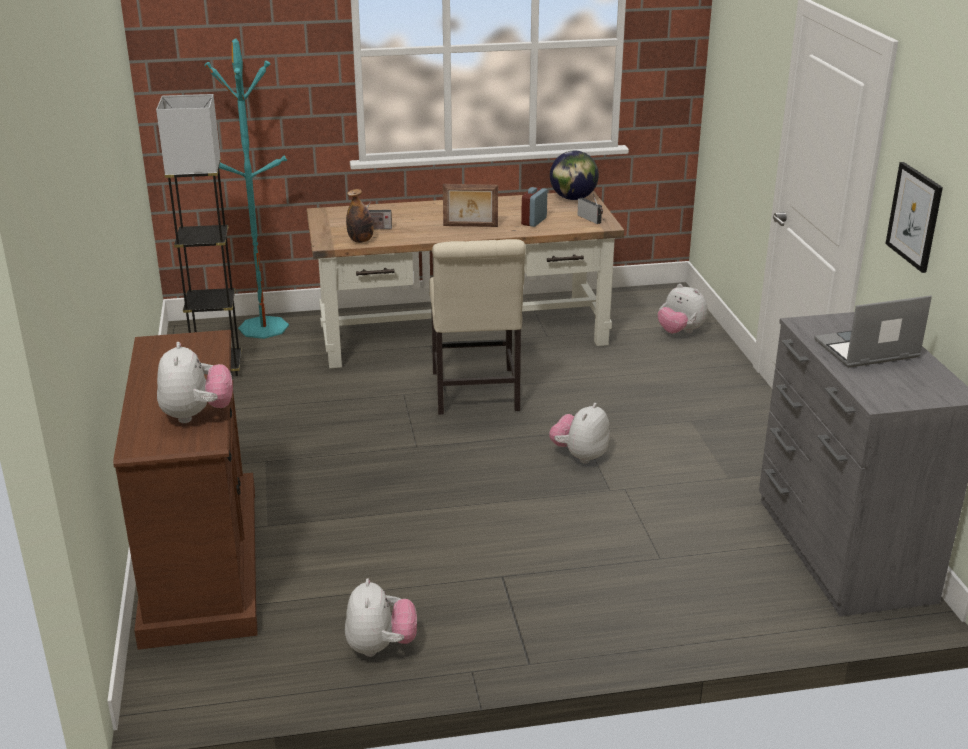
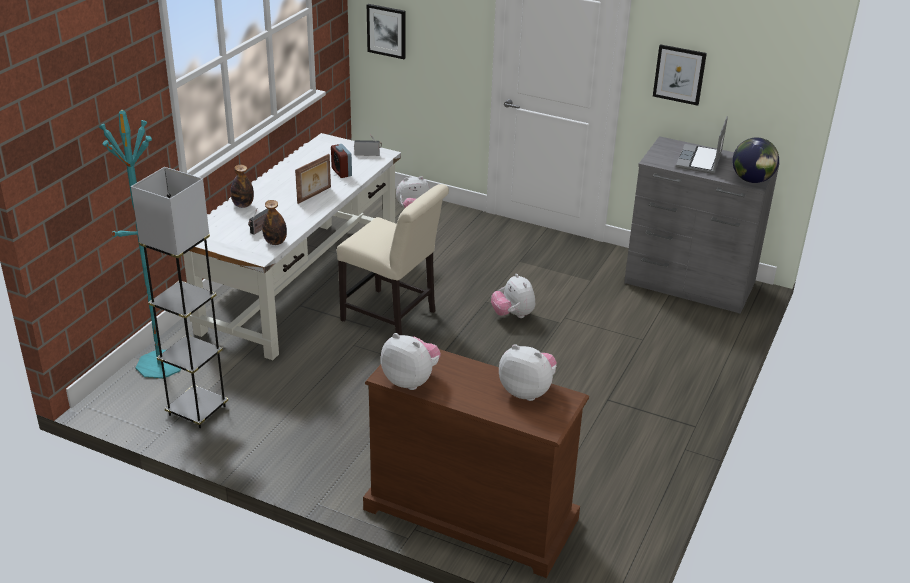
camera: 55 degrees left, 5 degrees up
brown desk [307,191,624,368] -> white desk [183,133,401,360]
plush toy [345,579,417,657] -> plush toy moved to [381,333,441,390]
globe [550,151,599,200] -> globe moved to [732,137,779,183]
none -> bottle [231,165,254,208]
none -> picture [367,4,406,59]

